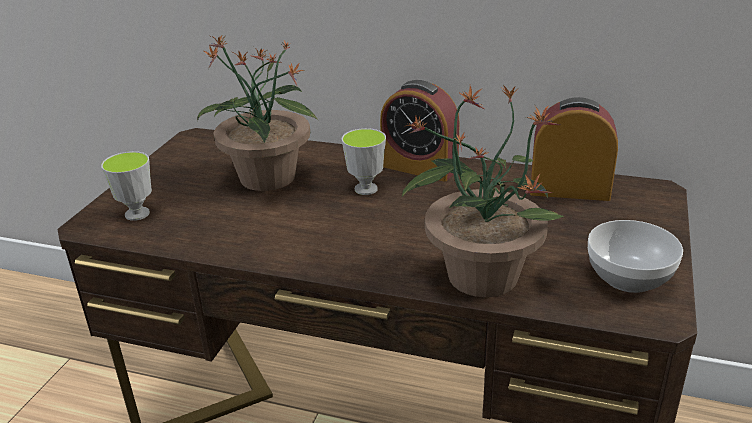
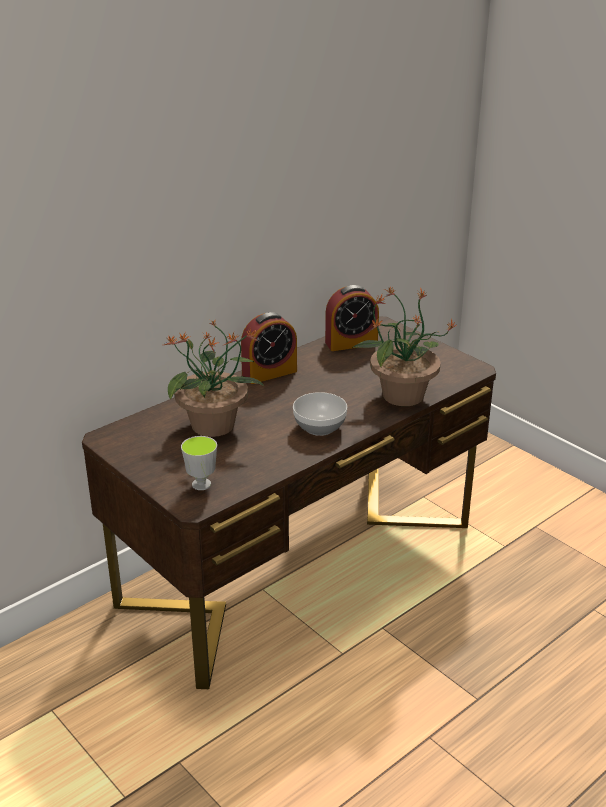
camera: 60 degrees left, 0 degrees up
cup [342,128,386,195] -> none
alarm clock [530,97,618,201] -> alarm clock turned 150 degrees counterclockwise [325,285,379,351]
bowl [588,220,683,293] -> bowl moved to [293,392,347,436]

